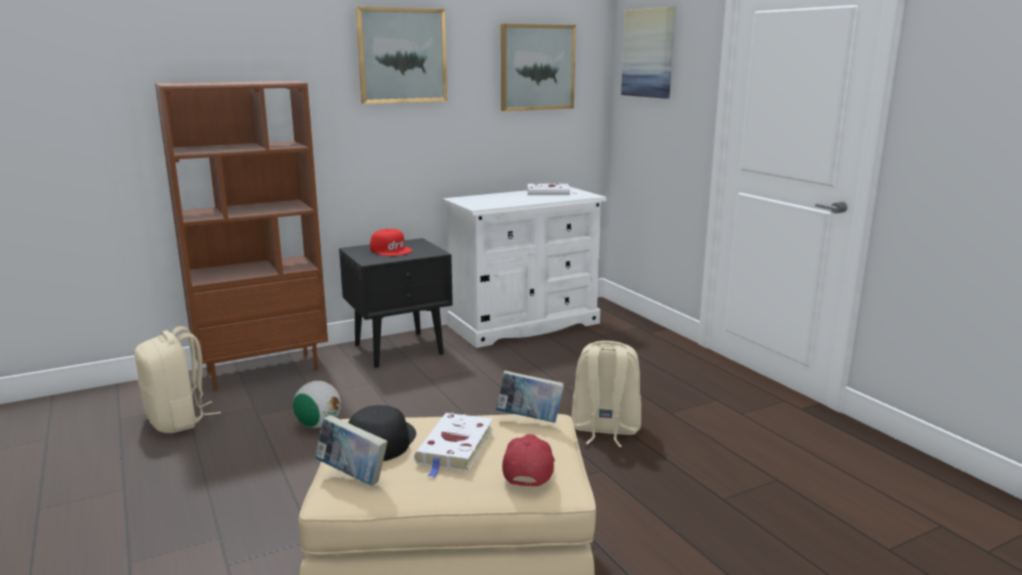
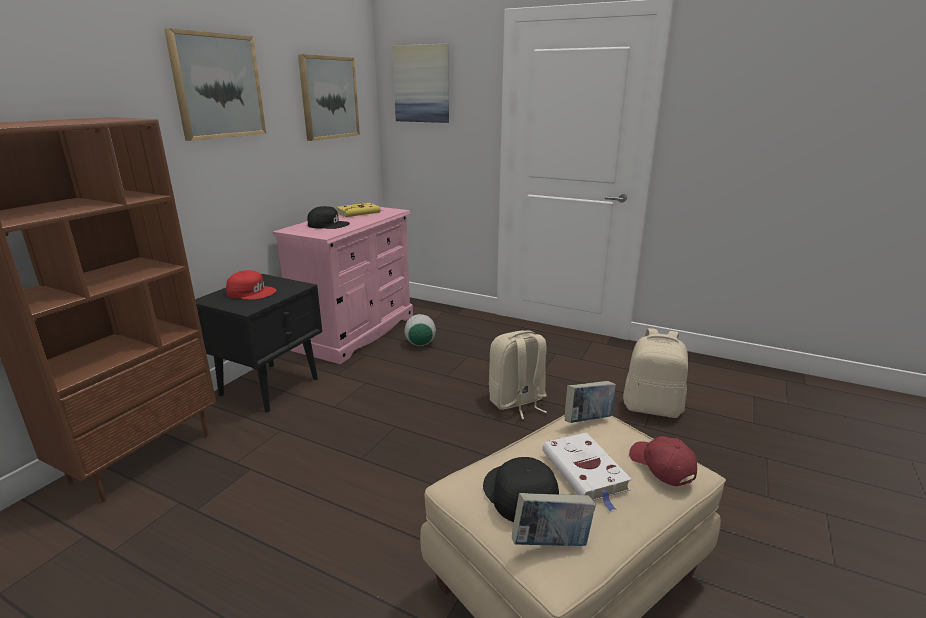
camera: 35 degrees left, 5 degrees up
beige backpack [134,326,221,433] -> beige backpack moved to [623,328,688,418]
football [293,381,341,428] -> football moved to [404,314,436,346]
white dresser [442,186,607,348] -> pink dresser [272,207,413,364]
white book [527,183,577,195] -> yellow book [336,203,382,217]
none -> black cap [307,206,350,229]

